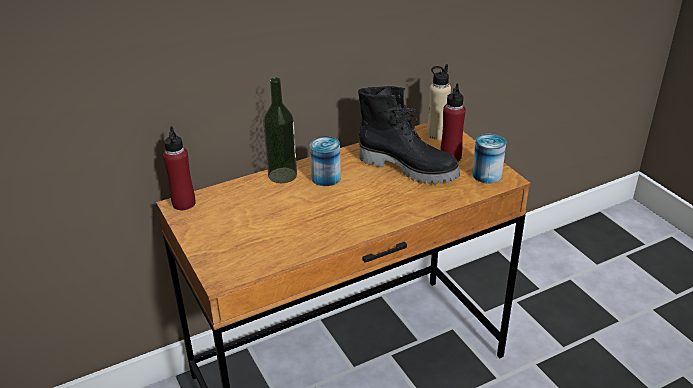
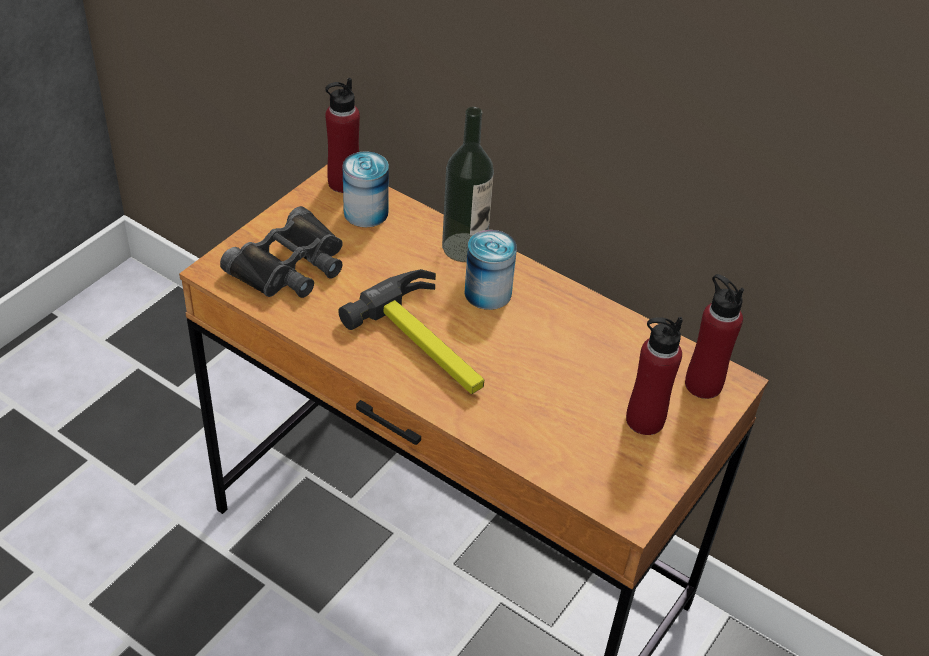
camera: 60 degrees right, 10 degrees up
black boot [358,86,460,184] -> none
beige bottle [427,64,451,140] -> red bottle [685,274,744,399]
can [472,134,506,183] -> can moved to [342,151,389,227]
none -> black binoculars [220,206,343,298]
none -> hammer [338,269,484,394]

